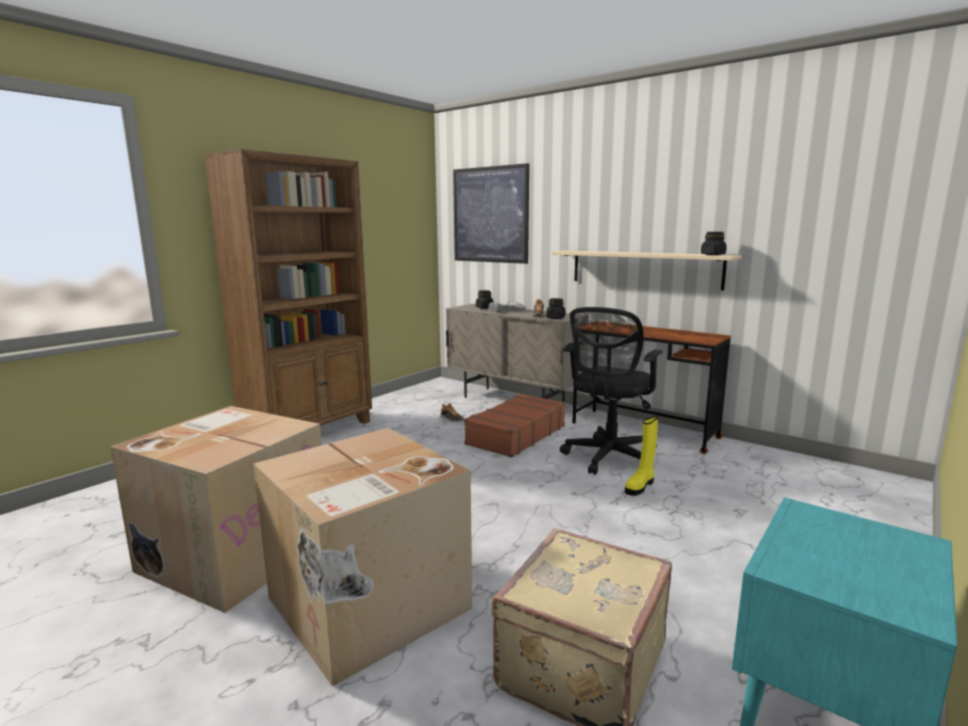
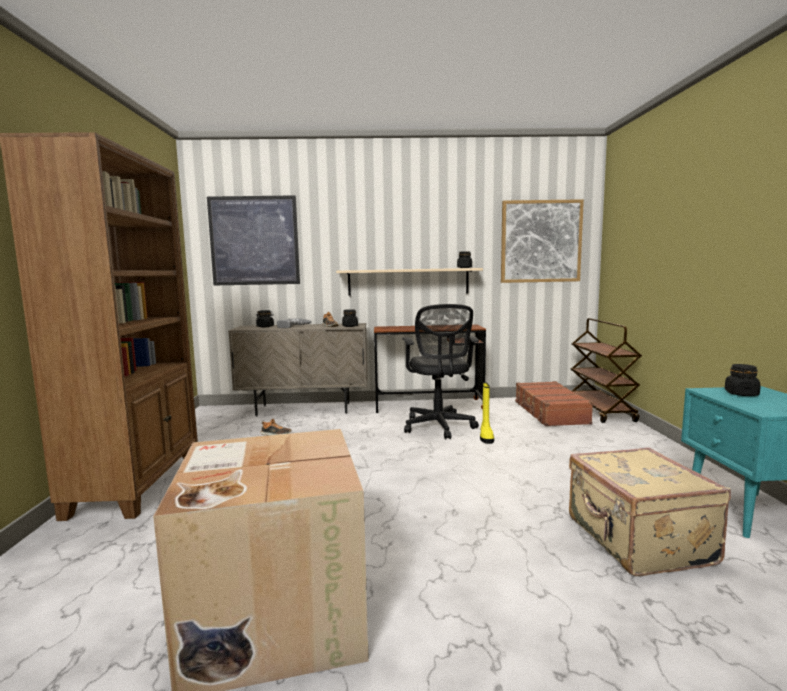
camera: 40 degrees left, 5 degrees down
cardboard box [253,428,472,687] -> none
brown suitcase [464,393,565,458] -> brown suitcase moved to [515,381,593,426]
none -> picture [501,199,584,283]
none -> brown cart [571,318,642,423]
none -> black jar [725,364,760,396]

